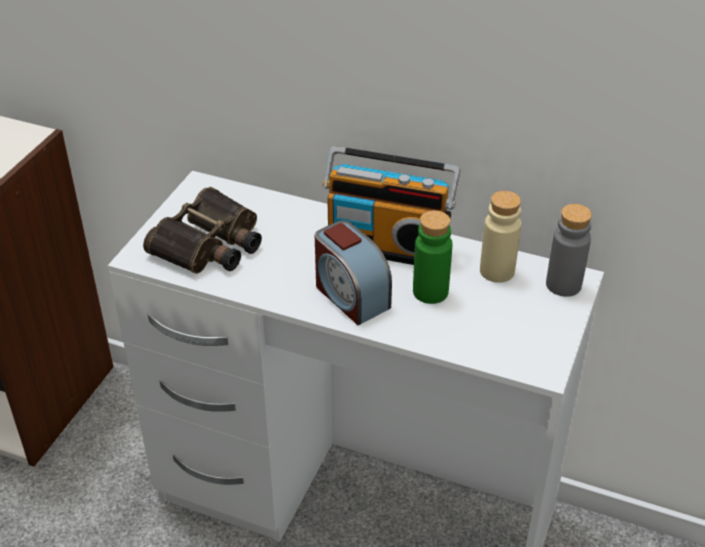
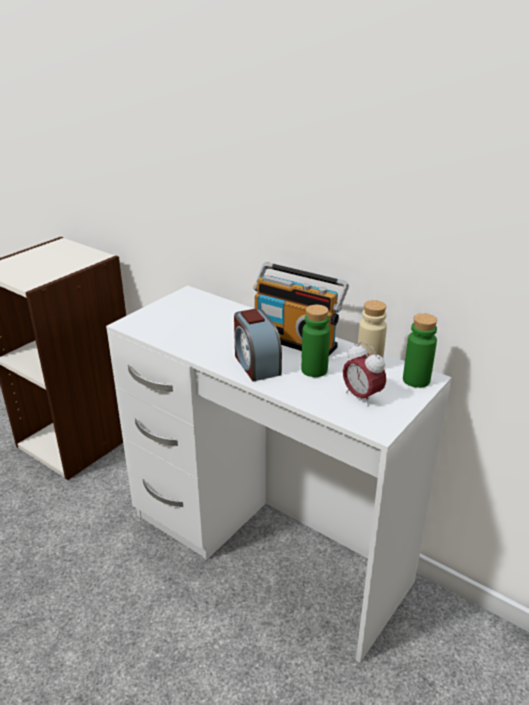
camera: 15 degrees right, 10 degrees down
binoculars [143,187,262,274] -> none
grey bottle [546,204,592,297] -> green bottle [403,313,437,388]
none -> alarm clock [343,342,386,407]

